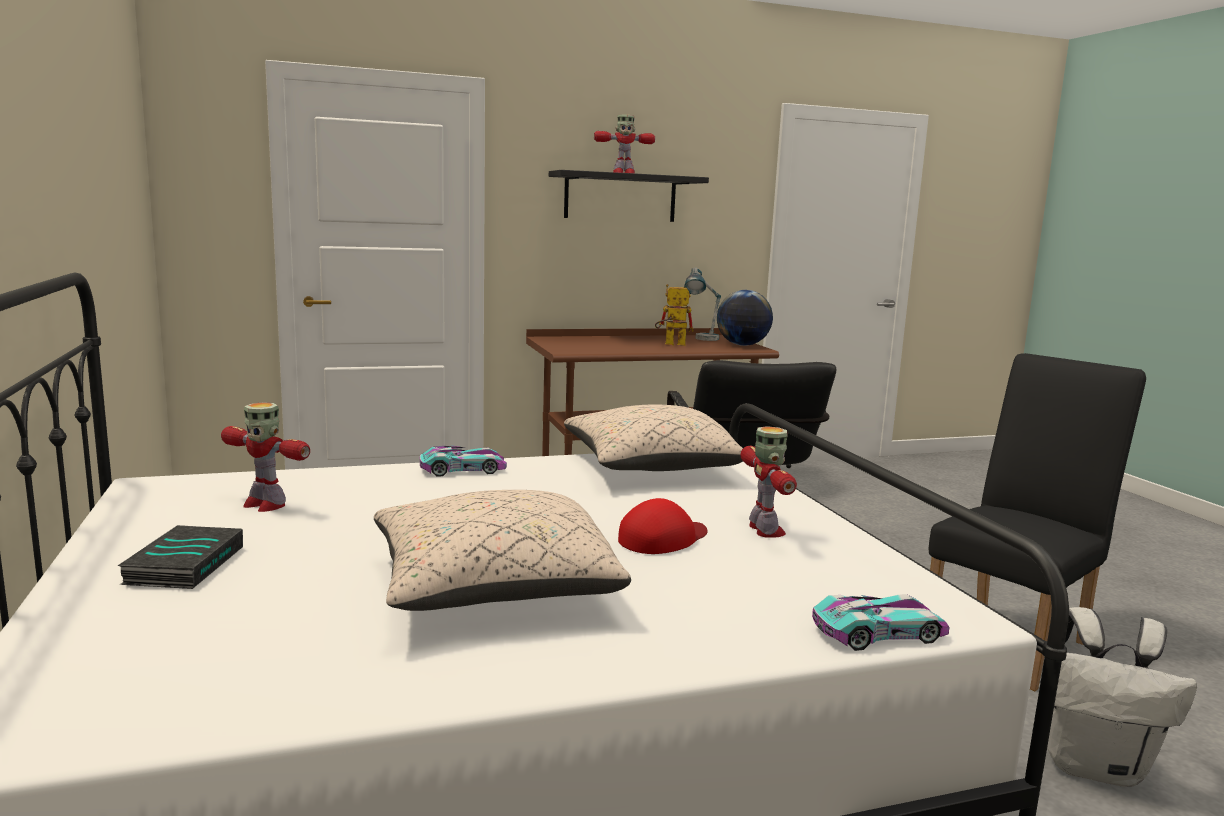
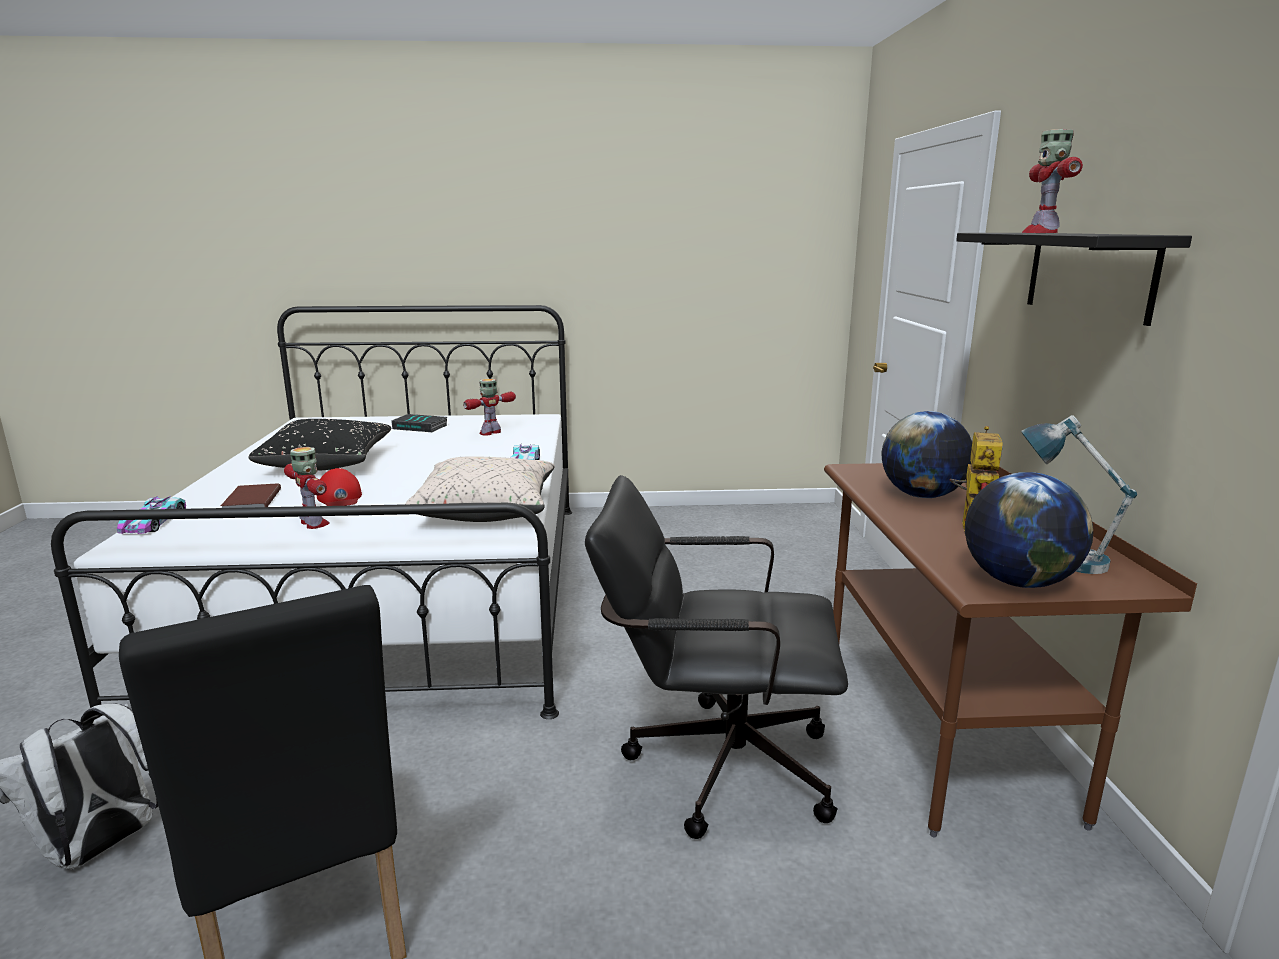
camera: 105 degrees right, 5 degrees up
beige pillow [374,490,631,611] -> black pillow [248,419,391,471]
toy robot [740,426,797,538] -> toy robot turned 135 degrees counterclockwise [284,447,330,529]
none -> brown book [221,483,281,508]
none -> globe [882,411,972,498]

